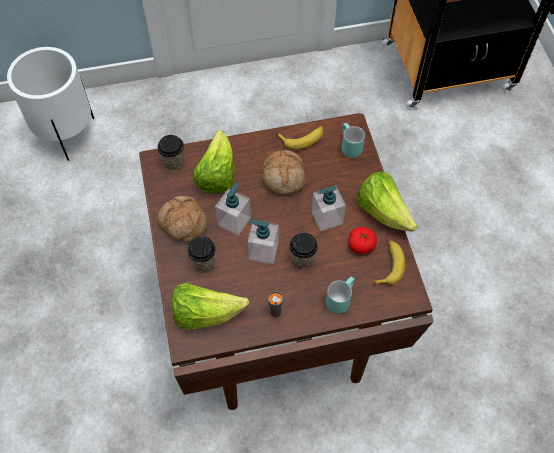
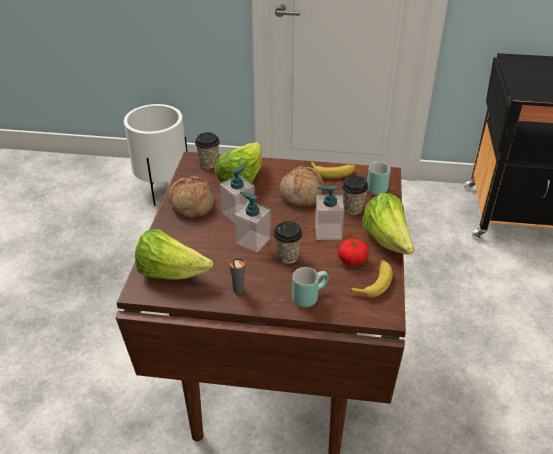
camera: 20 degrees right, 20 degrees down
cup [187,237,216,273] -> cup moved to [341,175,368,215]

